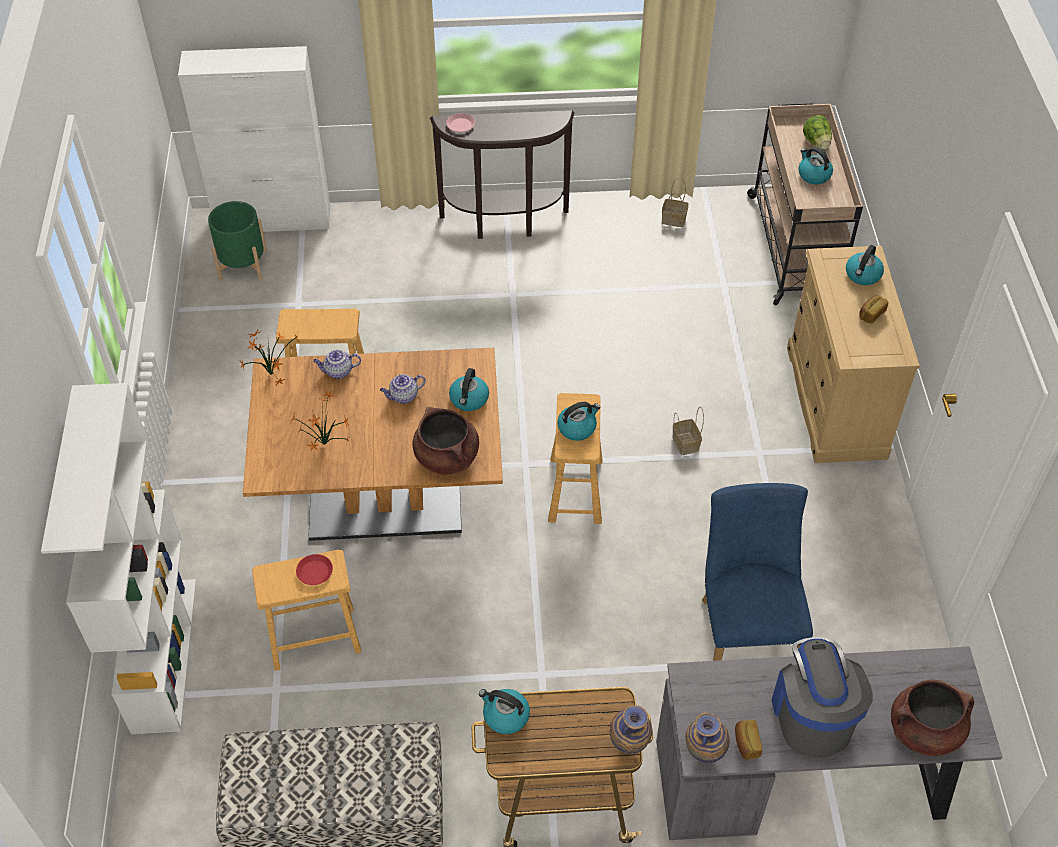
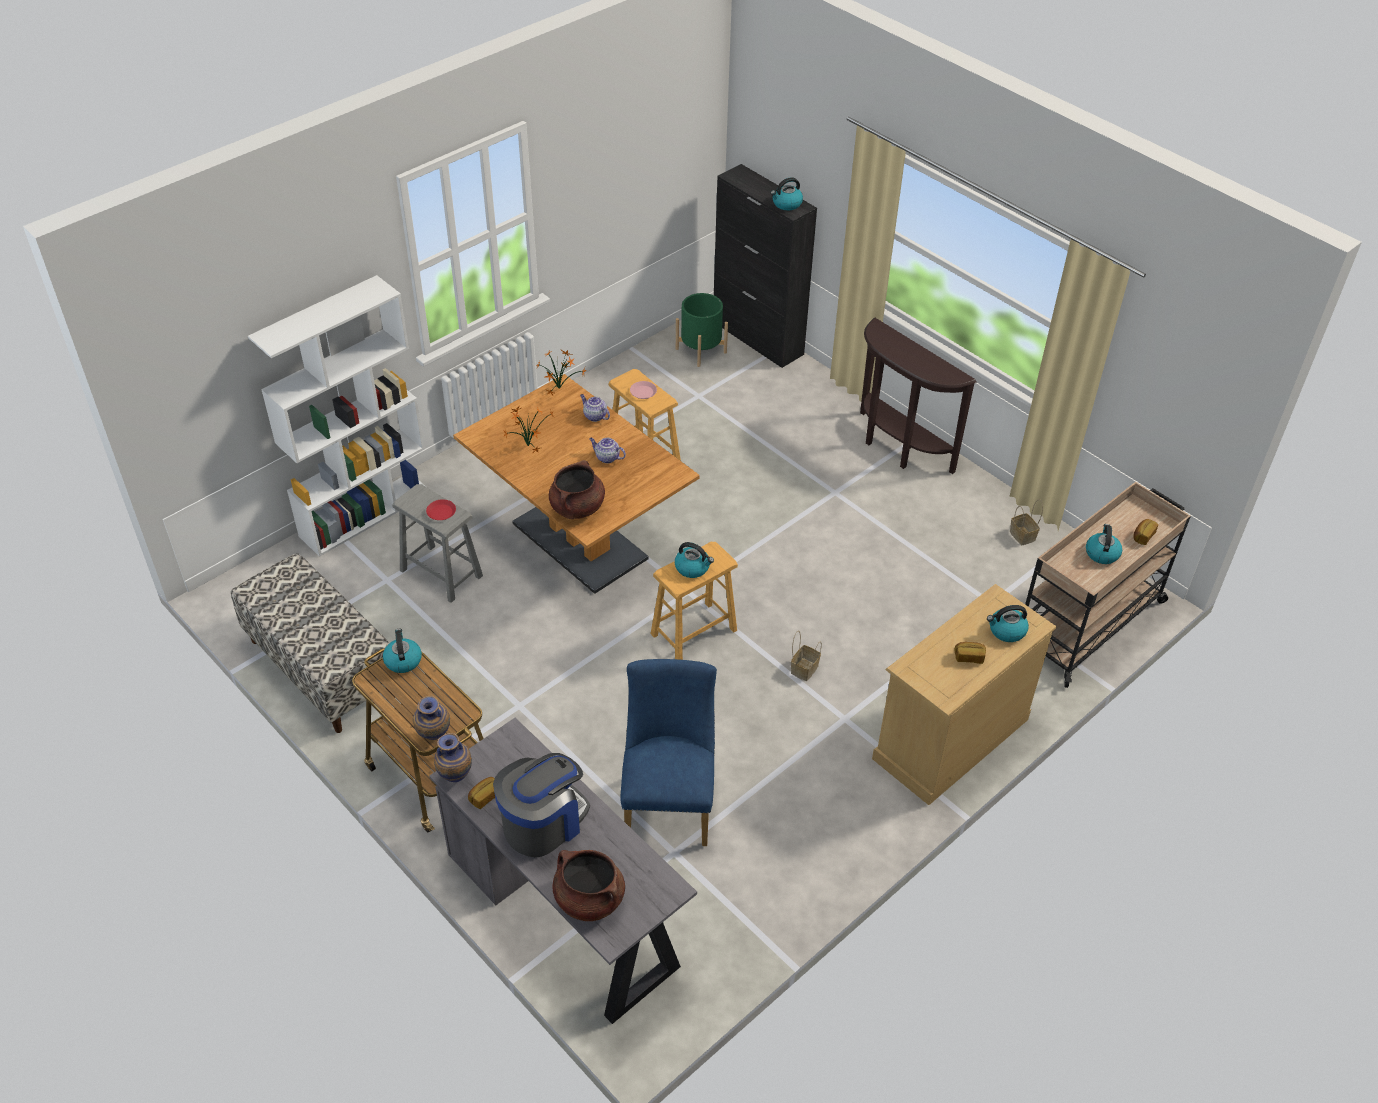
camera: 50 degrees right, 5 degrees down
white cabinet [178,46,330,232] -> black cabinet [714,164,817,368]
brown stool [252,550,361,671] -> grey stool [392,484,483,603]
pink plate [446,113,475,132] -> pink plate moved to [630,381,657,399]
kettle [449,368,489,411] -> kettle moved to [771,177,803,211]
blue chair [702,483,813,661] -> blue chair turned 45 degrees counterclockwise [621,659,717,846]
lettuce [803,115,832,149] -> bread [1133,519,1158,545]

